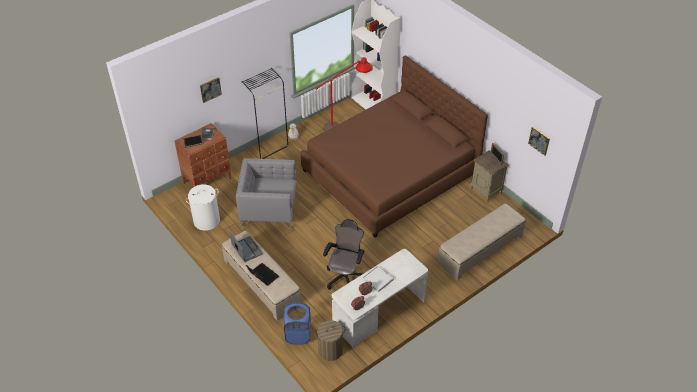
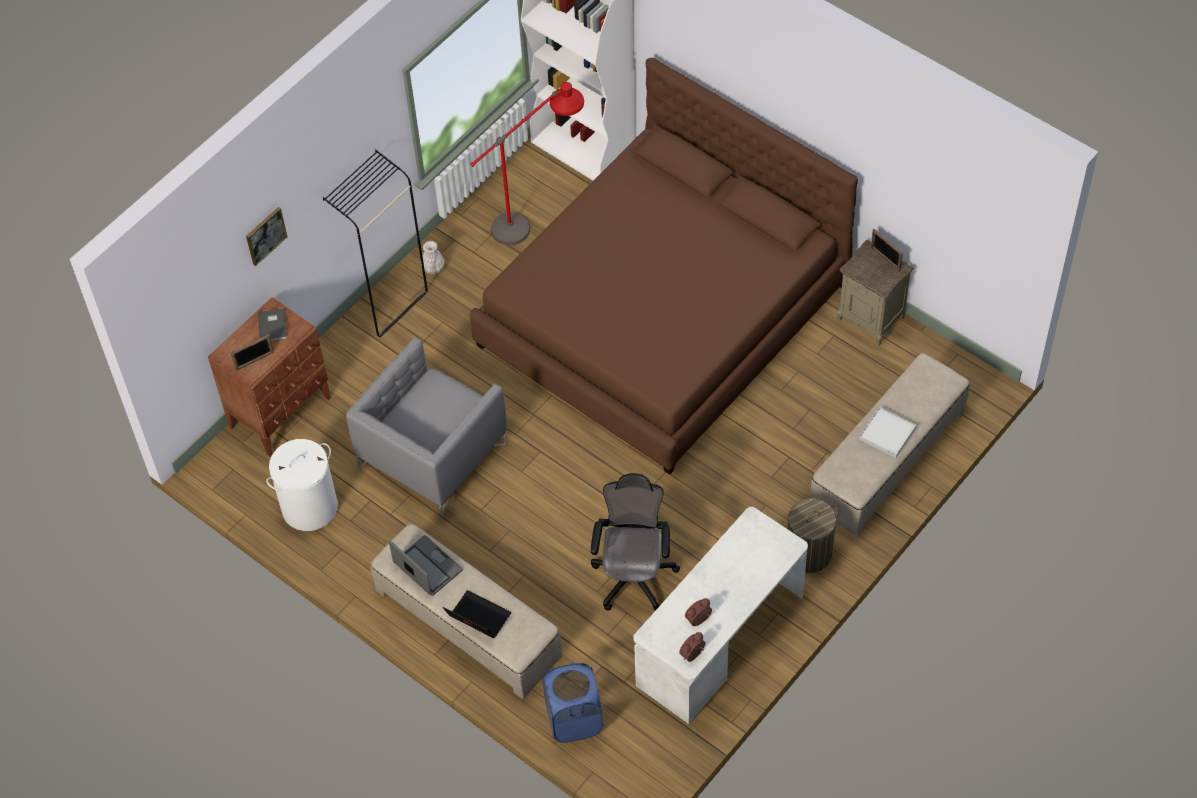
camera: 10 degrees left, 10 degrees up
grey armchair [236,158,297,229] -> grey armchair turned 45 degrees counterclockwise [346,337,507,517]
laundry basket [315,320,345,361] -> laundry basket moved to [787,498,839,573]
white tray [362,266,394,292] -> white tray moved to [859,407,916,458]
picture [528,127,550,156] -> none

